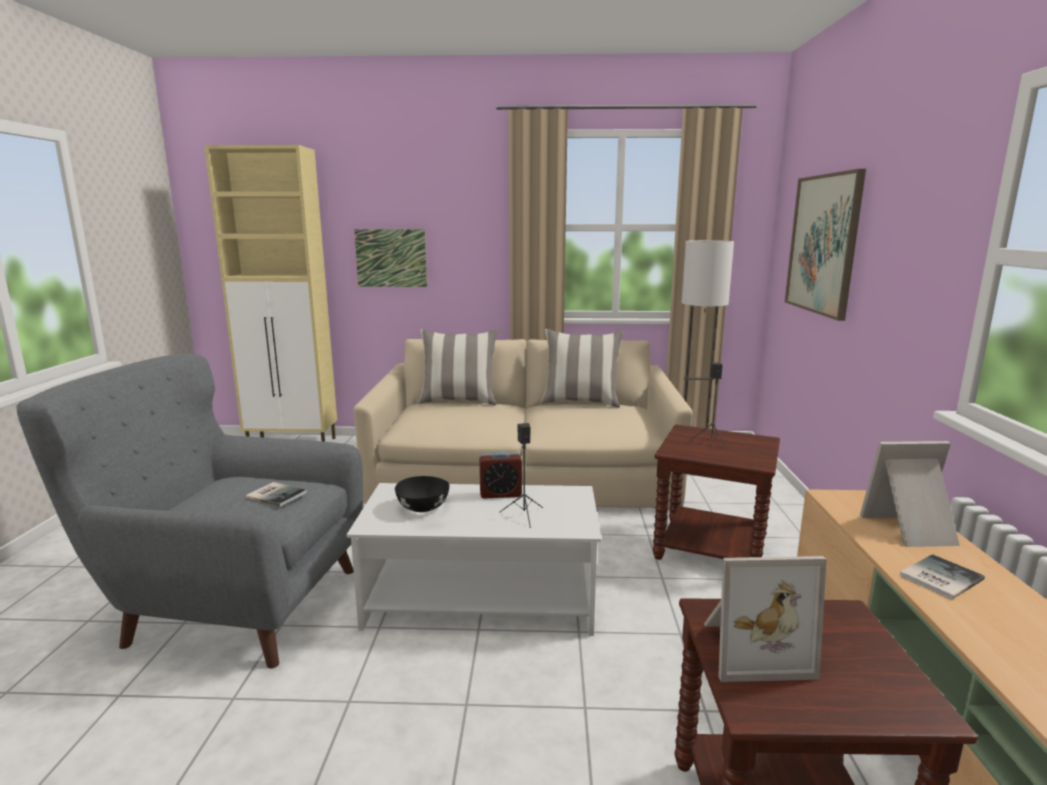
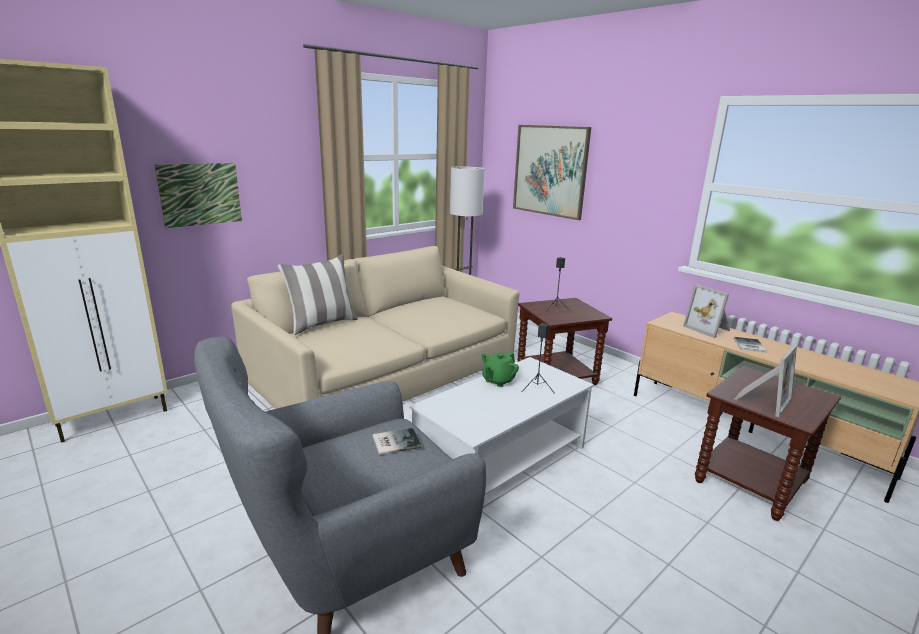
camera: 45 degrees left, 5 degrees up
black bowl [395,476,450,512] -> none
alarm clock [479,451,522,498] -> green teapot [482,352,519,387]
pillow [541,329,623,407] -> none
picture frame [860,441,960,547] -> picture frame turned 75 degrees counterclockwise [683,284,730,338]

